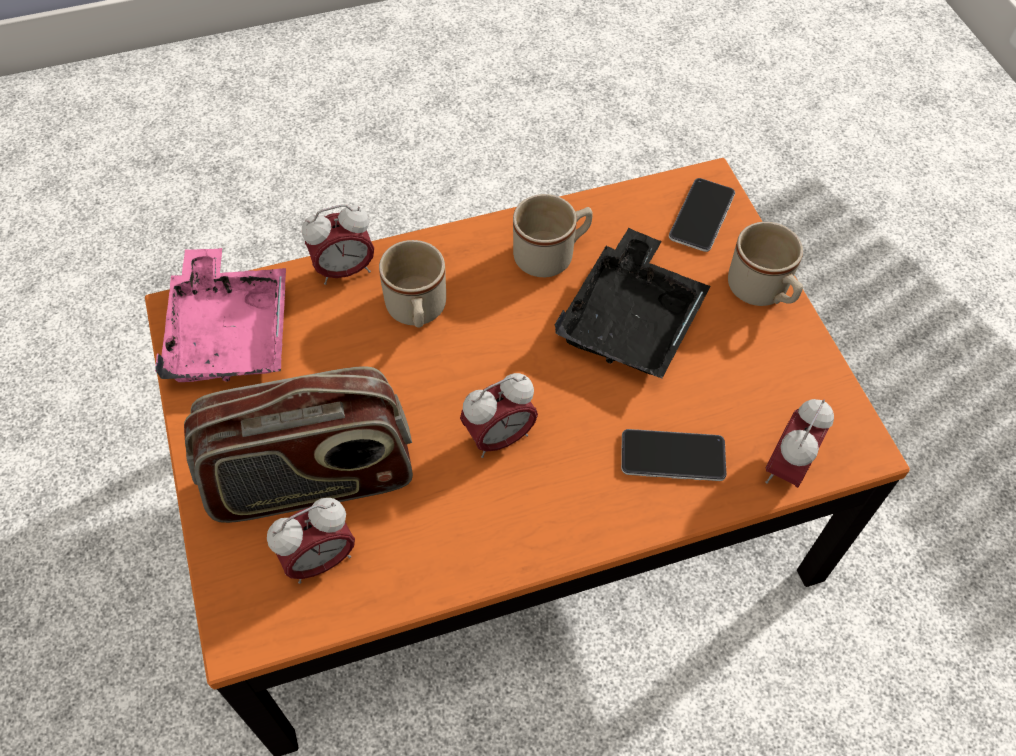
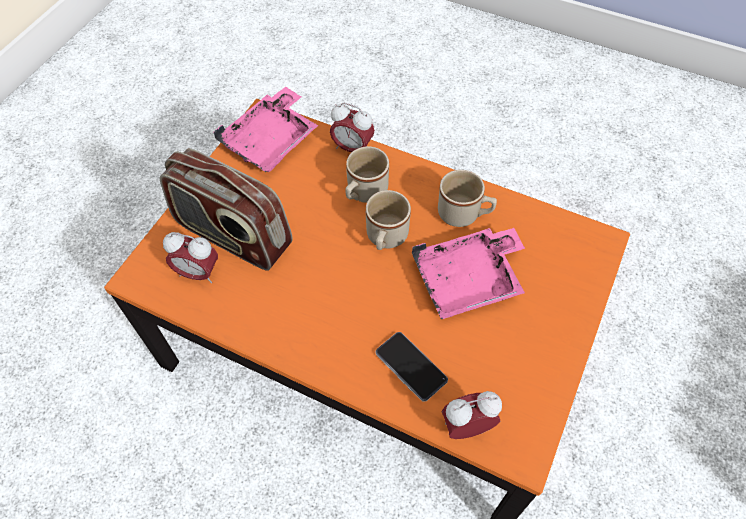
camera: 45 degrees right, 0 degrees up
alarm clock [460,373,538,458] -> none
black tray [554,228,711,379] -> pink tray [412,228,525,319]
phone [669,178,735,252] -> none
beige mug [728,222,803,306] -> beige mug moved to [366,190,411,250]

